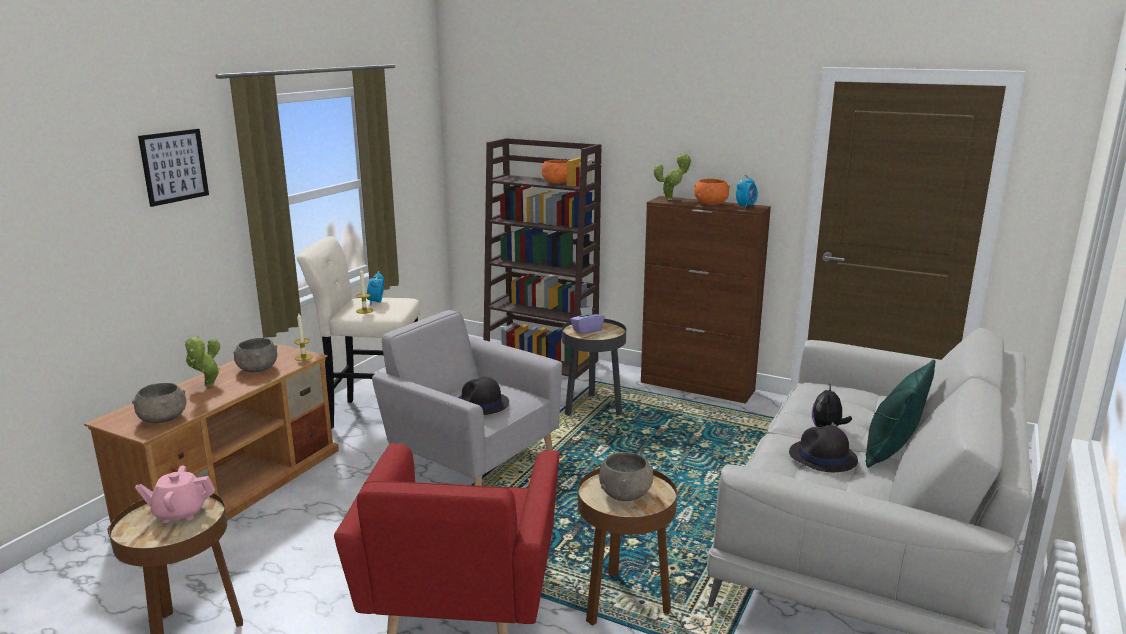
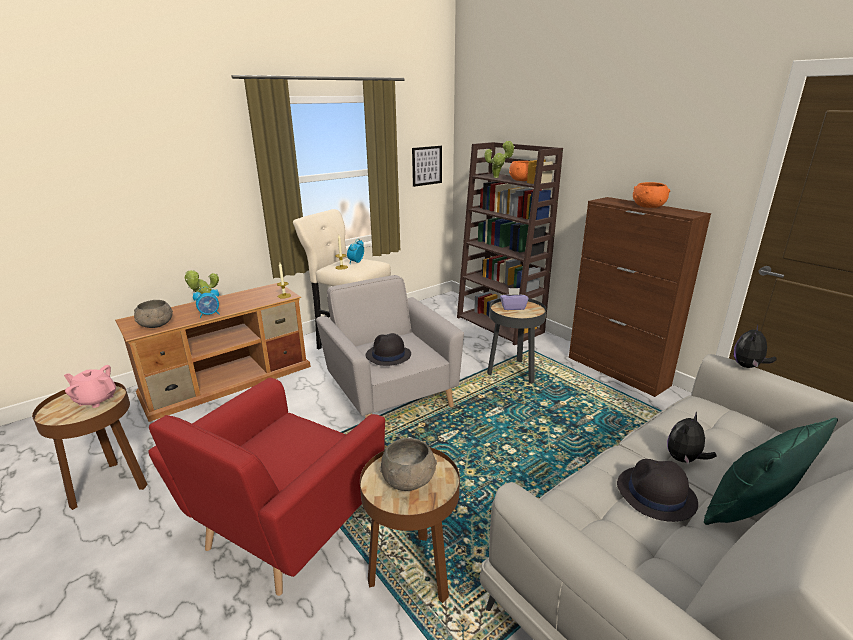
camera: 25 degrees right, 5 degrees up
picture [138,129,209,207] -> picture moved to [412,146,442,187]
grey bowl [233,338,277,372] -> none
potted plant [654,153,691,200] -> potted plant moved to [484,140,515,178]
alarm clock [736,175,758,209] -> alarm clock moved to [193,287,220,318]
none -> plush toy [734,324,777,368]

